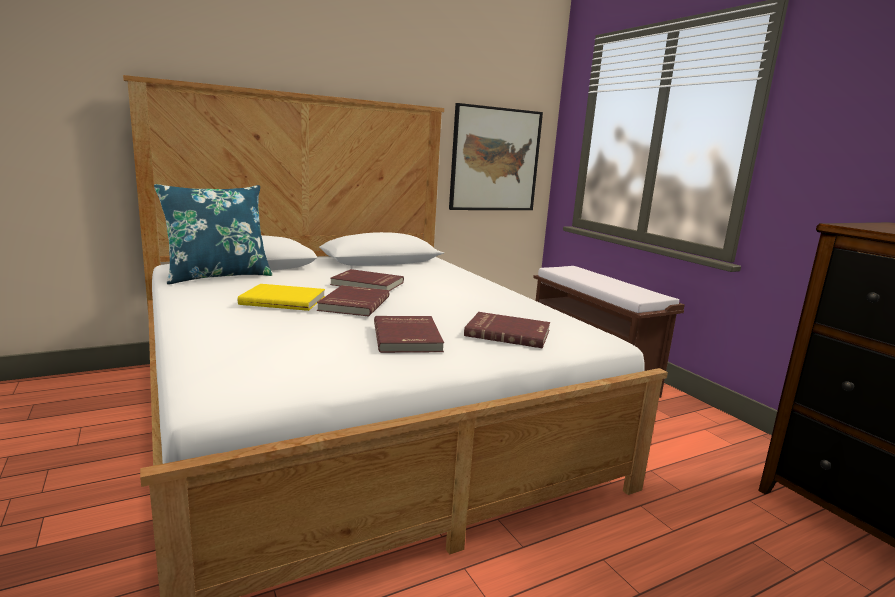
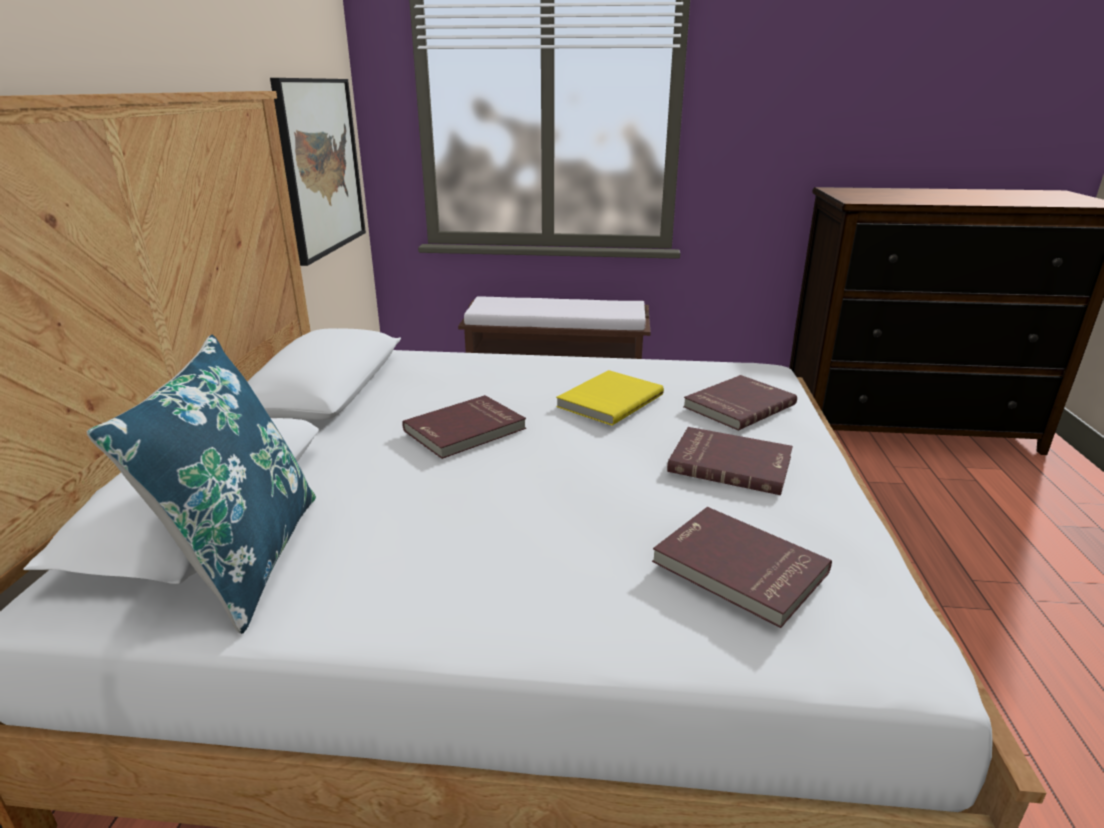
camera: 55 degrees left, 10 degrees up
yellow book [238,284,325,311] -> yellow book moved to [556,370,664,426]
red book [317,285,390,316] -> red book moved to [652,507,832,628]

